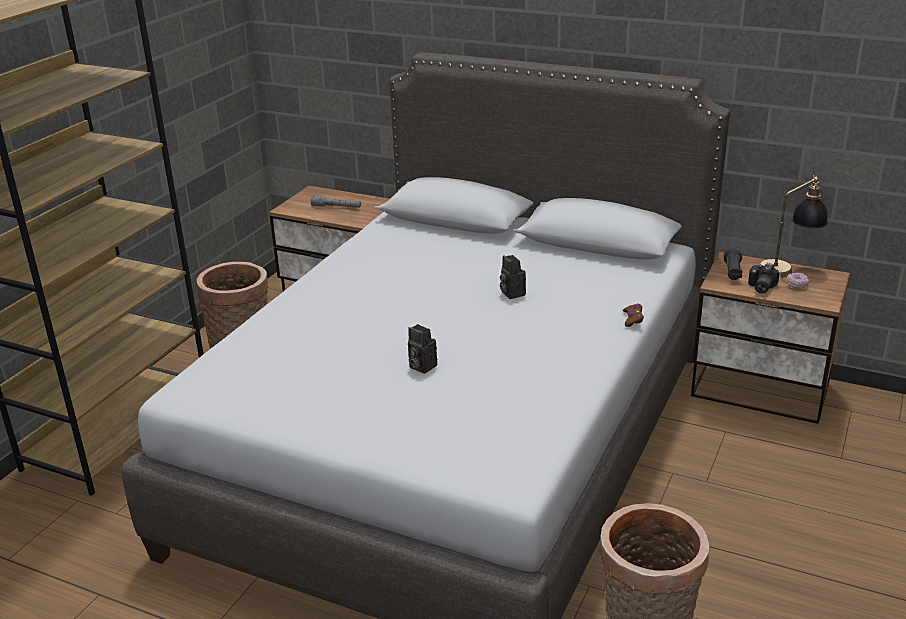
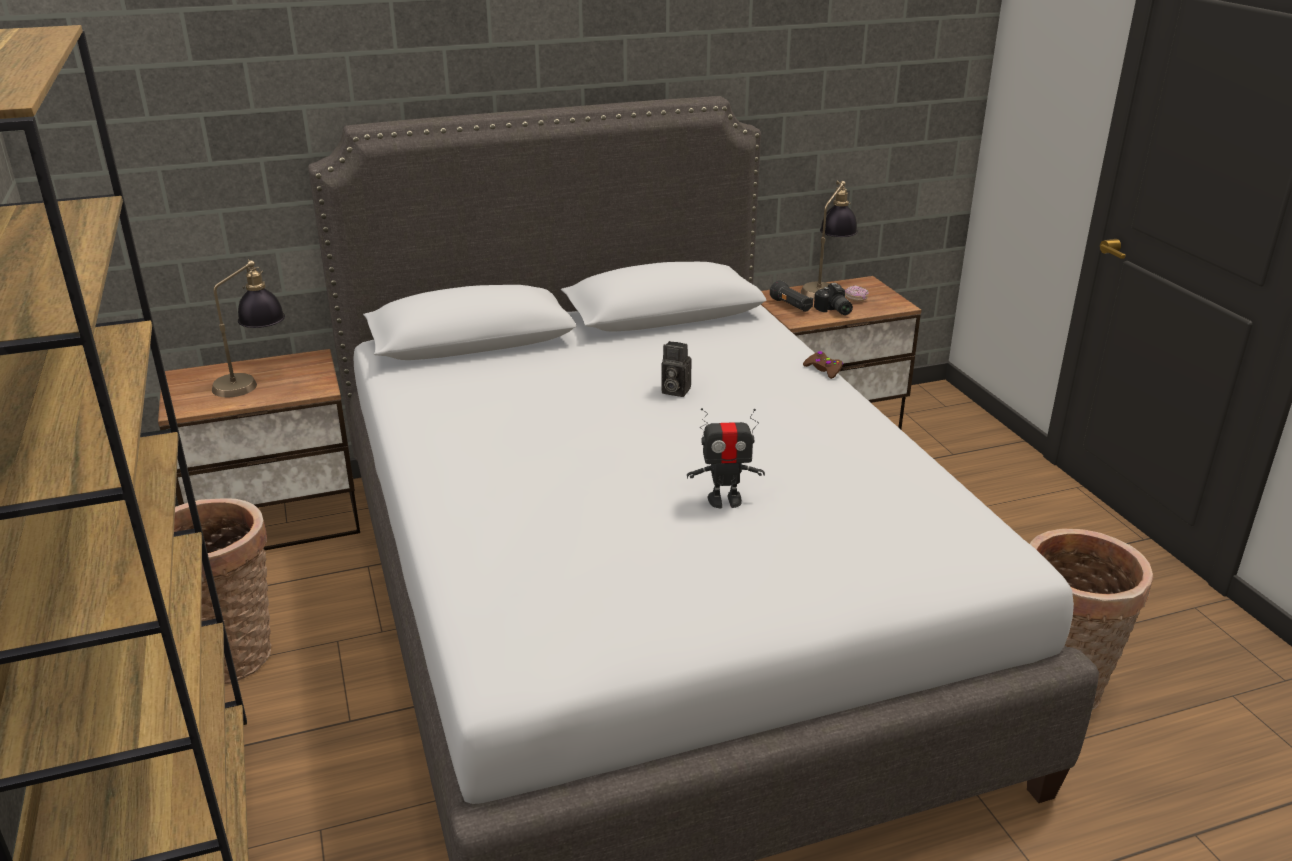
camera: 45 degrees left, 0 degrees up
grey flashlight [311,195,361,208] -> table lamp [212,259,285,397]
camera [408,324,437,374] -> toy robot [687,408,765,509]

